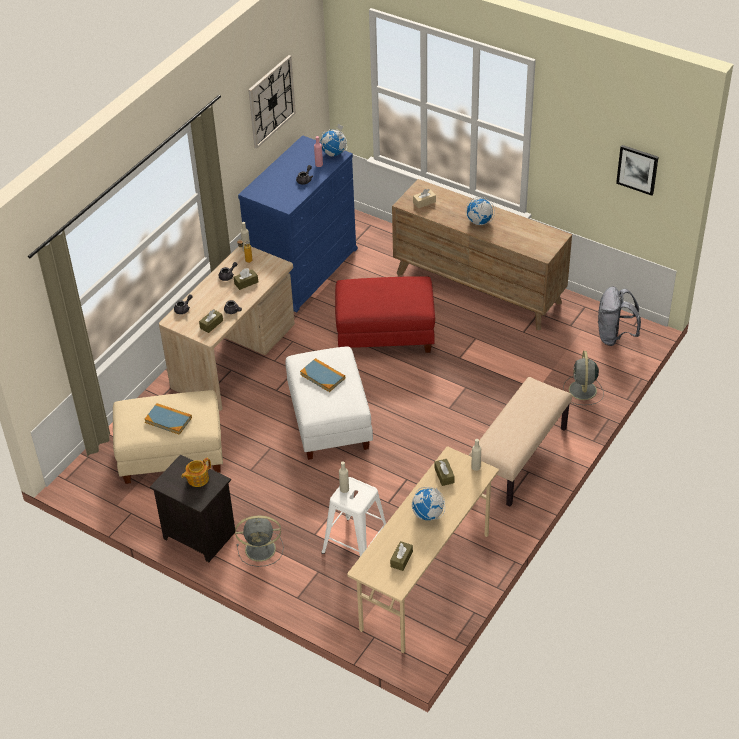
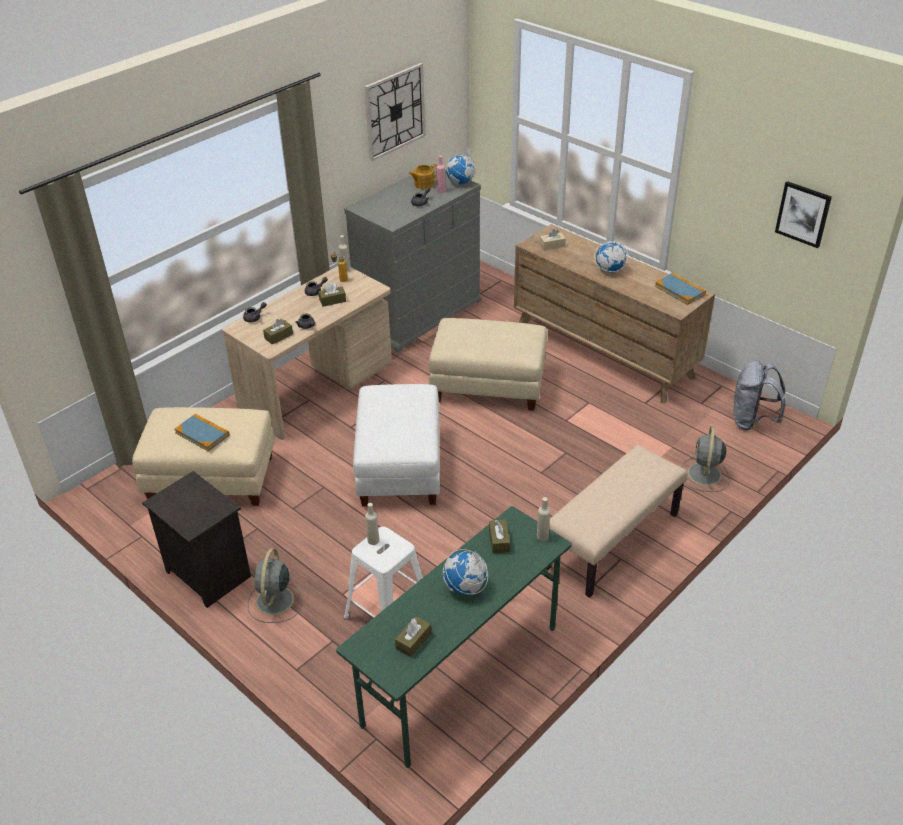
camera: 10 degrees right, 5 degrees down
teapot [181,458,211,487] -> teapot moved to [409,164,437,189]
grey fan [235,516,284,567] -> grey fan turned 90 degrees clockwise [248,548,302,623]
blue dresser [238,135,358,313] -> grey dresser [344,165,482,353]
book [300,358,345,392] -> book moved to [655,273,706,305]
red ottoman [335,276,435,353] -> beige ottoman [429,318,547,411]
beige desk [347,446,499,653] -> green desk [336,506,572,768]

